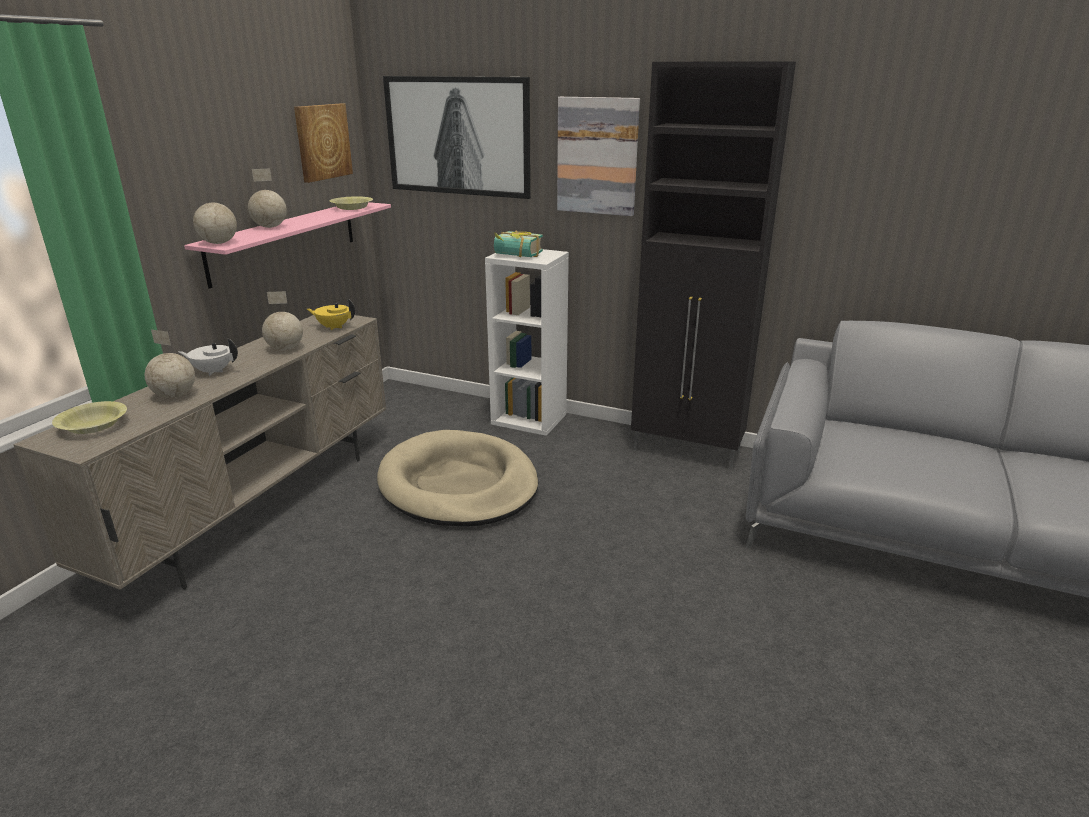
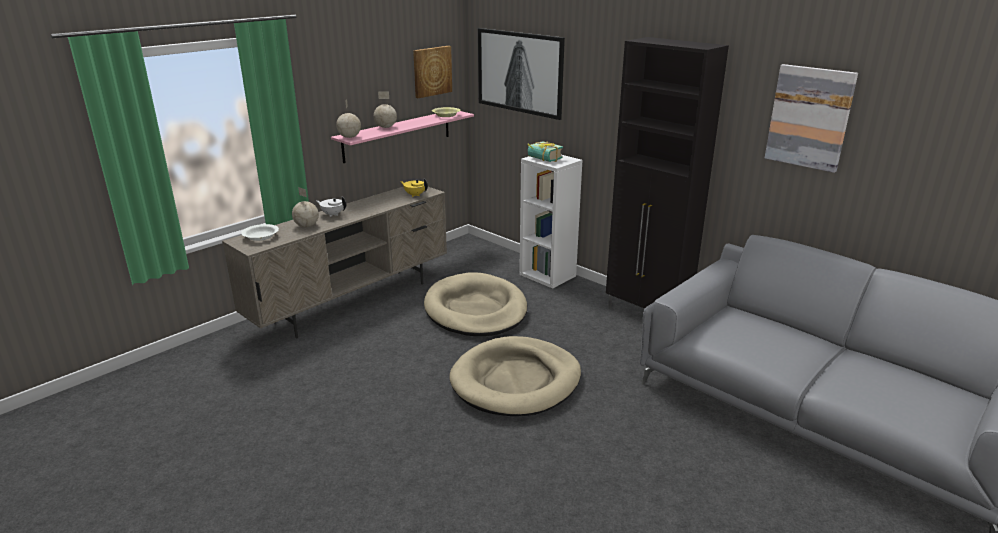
camera: 20 degrees right, 0 degrees up
yellow bowl [52,401,127,434] -> white bowl [241,224,279,241]
globe [262,291,303,351] -> none
picture [557,97,640,216] -> picture moved to [765,64,858,173]
none -> beige dog bed [449,336,581,416]

